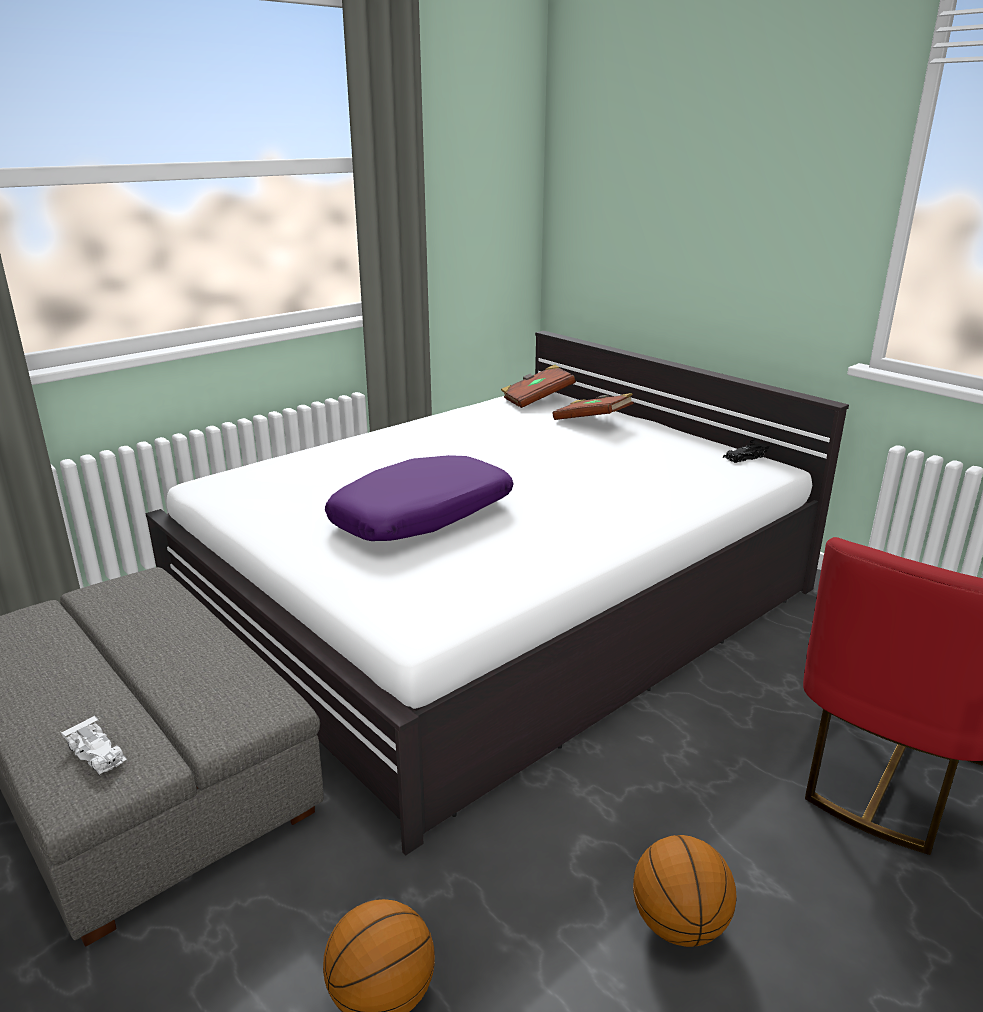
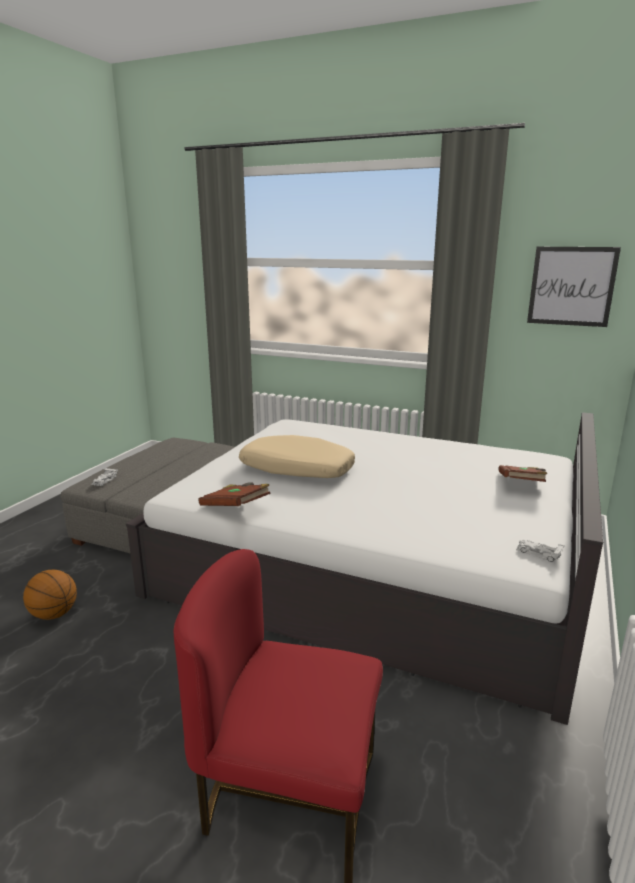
camera: 65 degrees right, 5 degrees down
purple pillow [325,455,513,541] -> beige pillow [239,435,355,478]
brown book [501,364,576,408] -> brown book moved to [198,482,271,506]
basketball [633,835,736,947] -> none
black toy car [723,439,769,463] -> white toy car [516,540,565,562]
none -> picture [527,247,621,327]

